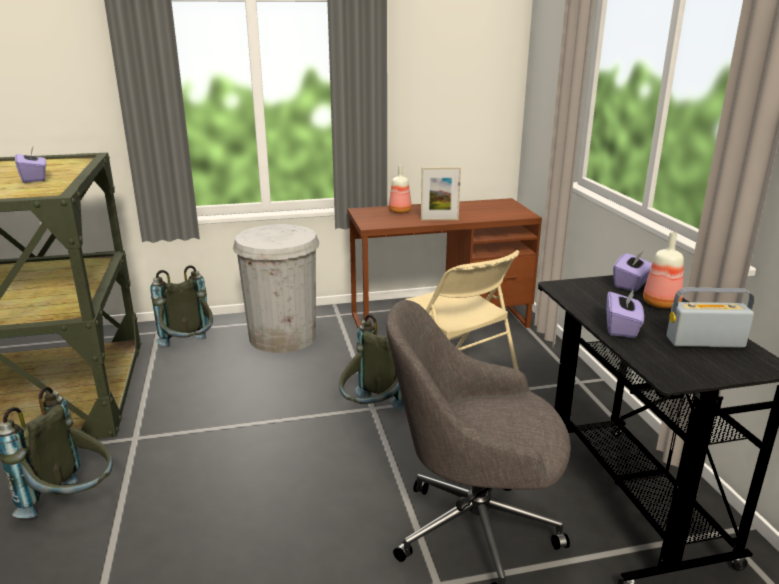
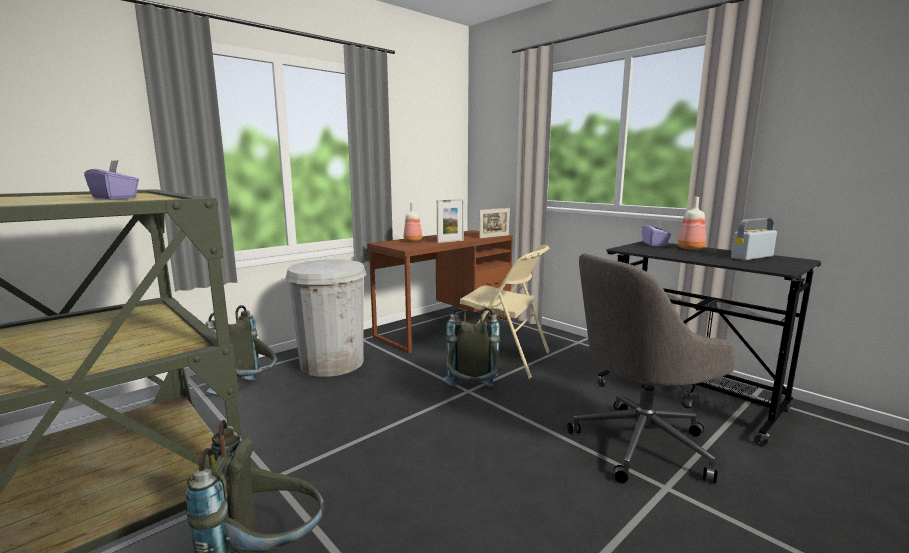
camera: 30 degrees left, 10 degrees down
purple tissue box [606,289,644,338] -> none
none -> picture frame [479,208,510,238]

